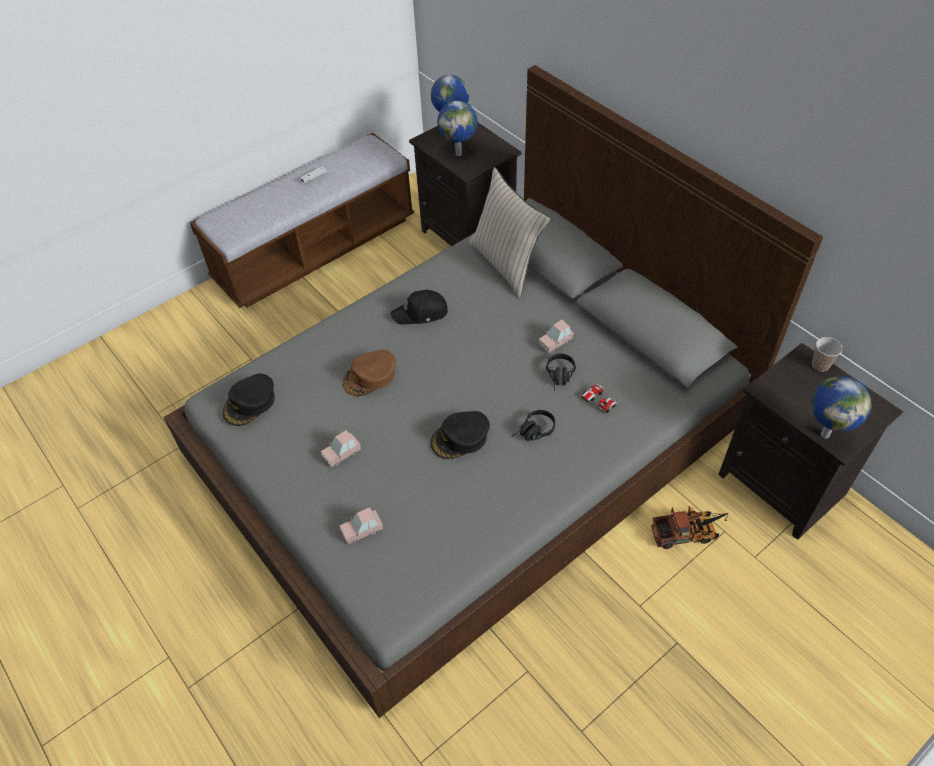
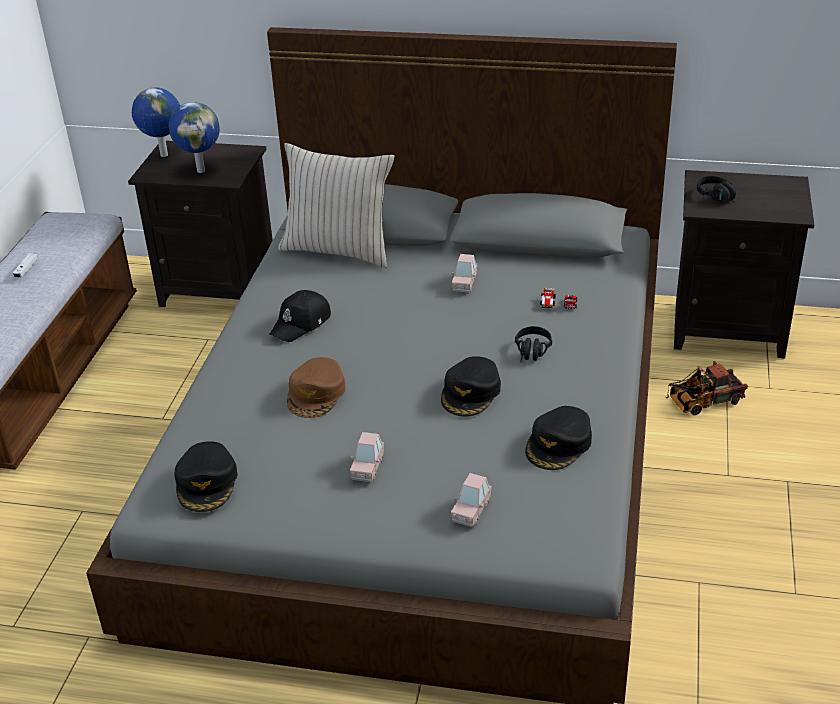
camera: 40 degrees left, 15 degrees down
black headphones [546,353,576,391] -> black headphones moved to [697,176,736,203]
toy truck [652,506,728,549] -> toy truck turned 150 degrees counterclockwise [665,361,748,415]
globe [811,376,871,438] -> none
cup [812,337,843,372] -> none
none -> black cap [525,406,592,470]

